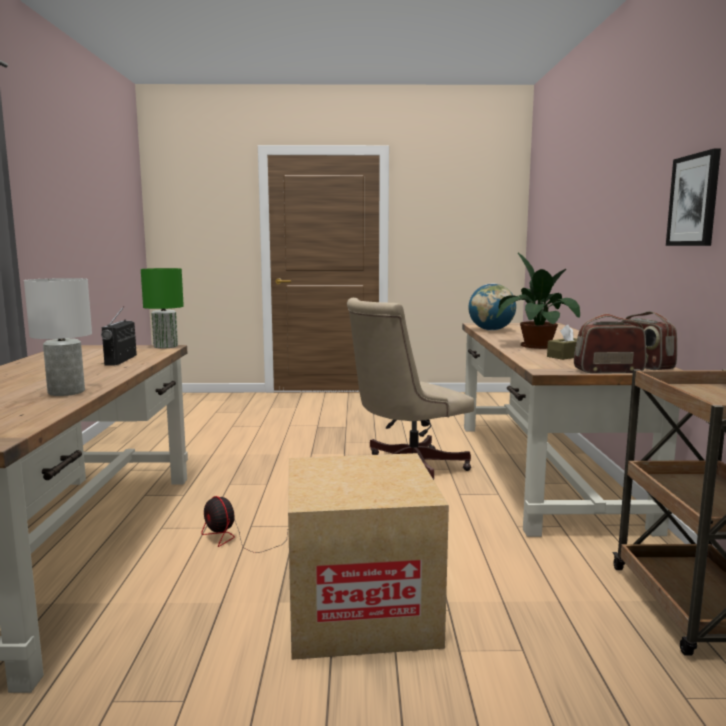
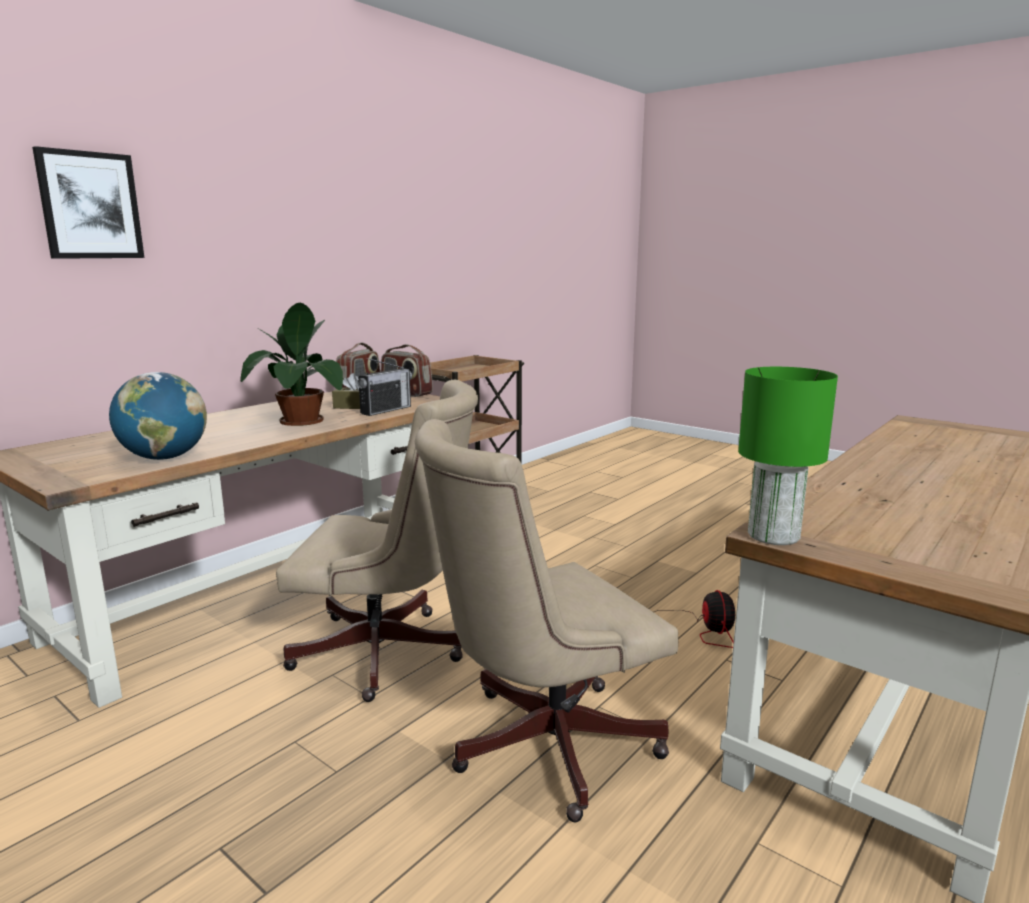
camera: 140 degrees left, 5 degrees up
white table lamp [24,278,92,396] -> none
radio [101,306,137,365] -> radio moved to [357,358,412,416]
cardboard box [288,453,449,660] -> none
picture [666,148,721,246] -> picture moved to [32,146,145,259]
none -> beige office chair [415,419,678,822]

